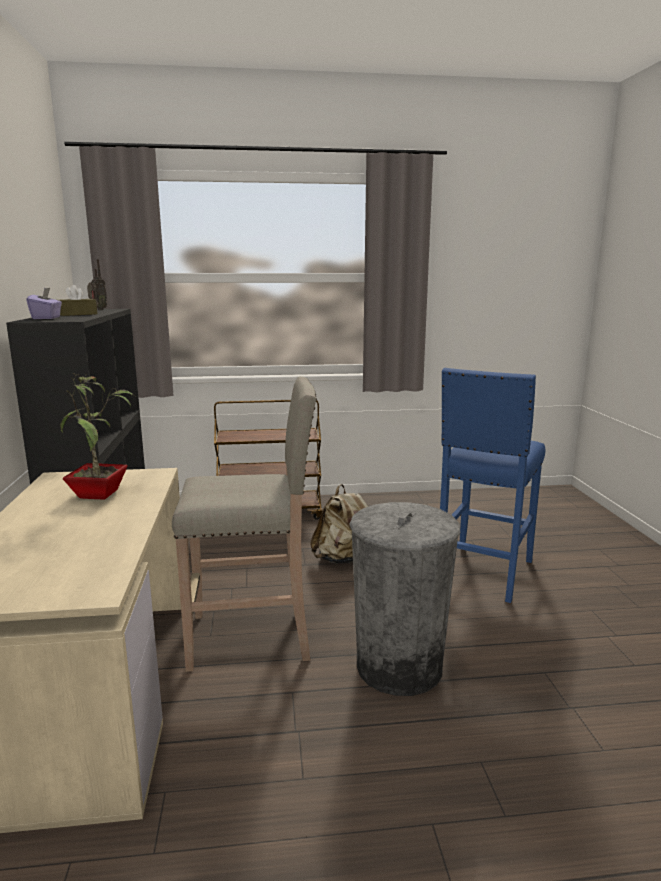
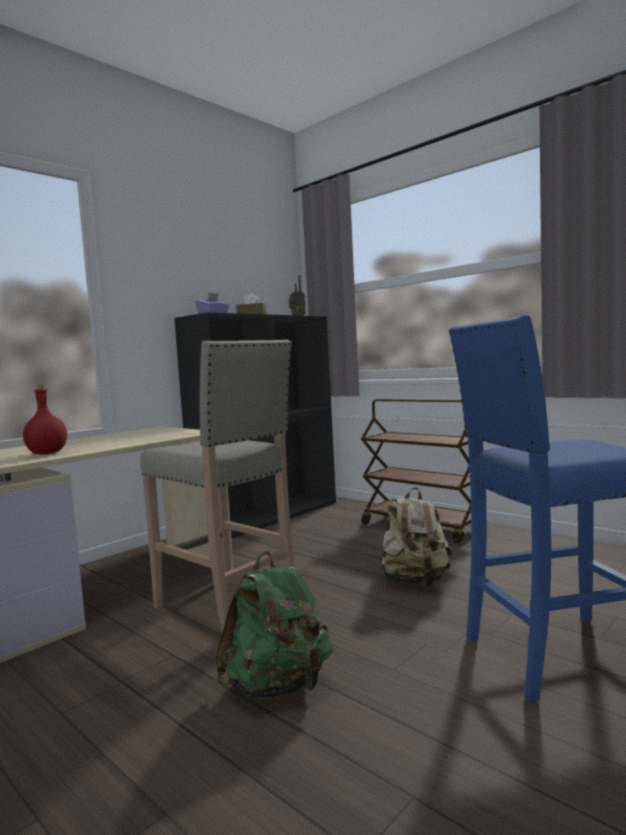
camera: 50 degrees right, 10 degrees down
potted plant [60,373,135,500] -> none
grey trash can [350,502,460,696] -> green backpack [215,551,333,698]
none -> red bottle [23,384,67,454]

